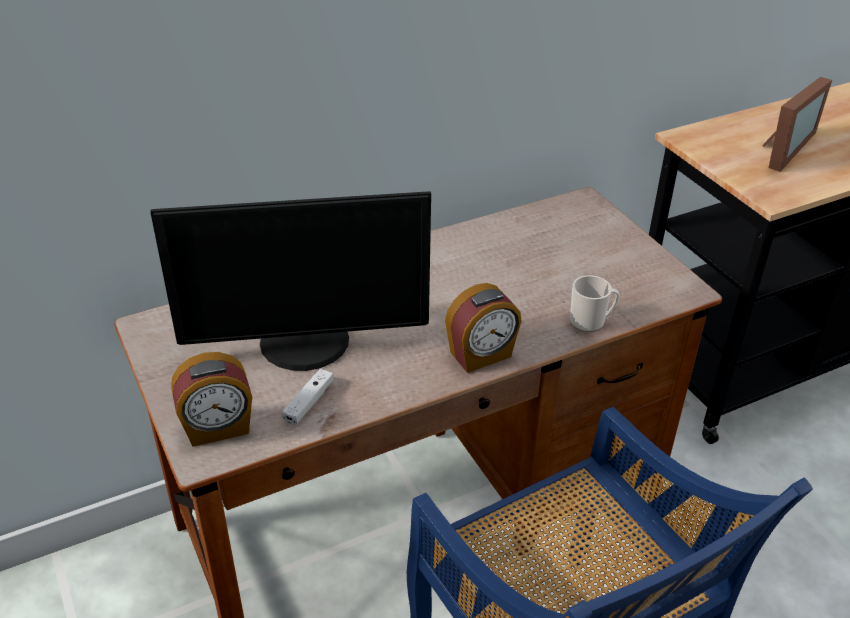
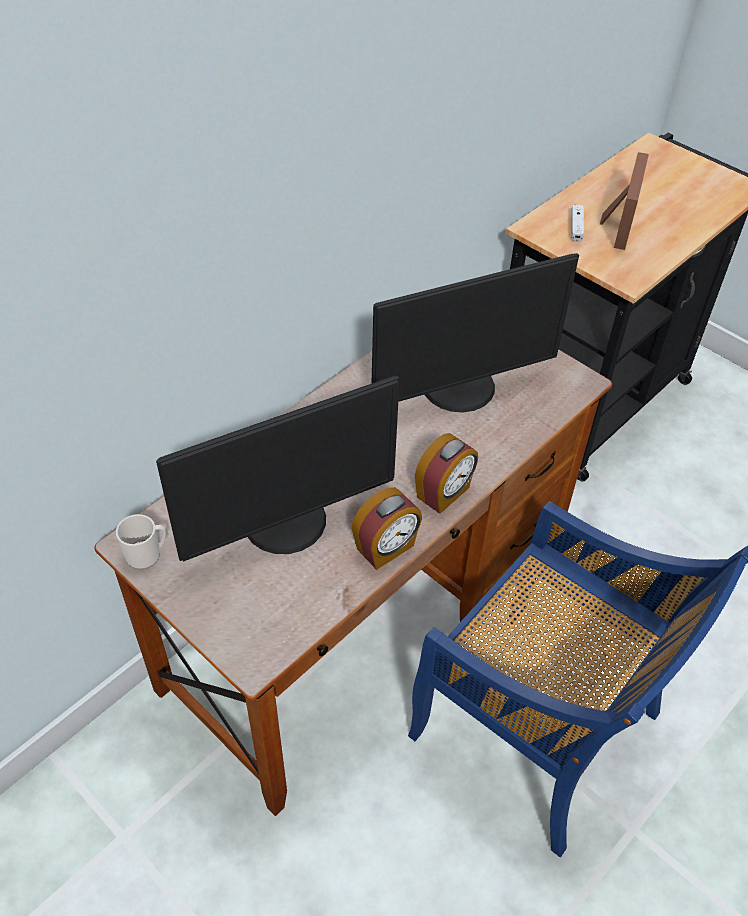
camera: 20 degrees left, 10 degrees up
alarm clock [171,352,252,447] -> alarm clock moved to [351,487,422,570]
white game controller [282,368,334,425] -> white game controller moved to [571,205,584,242]
mug [570,275,620,332] -> mug moved to [116,514,166,569]
none -> monitor [372,253,579,413]

